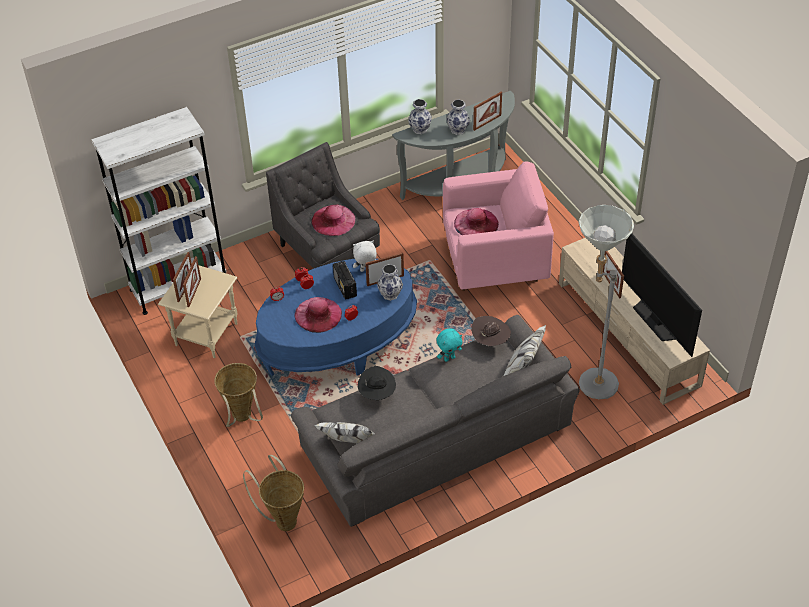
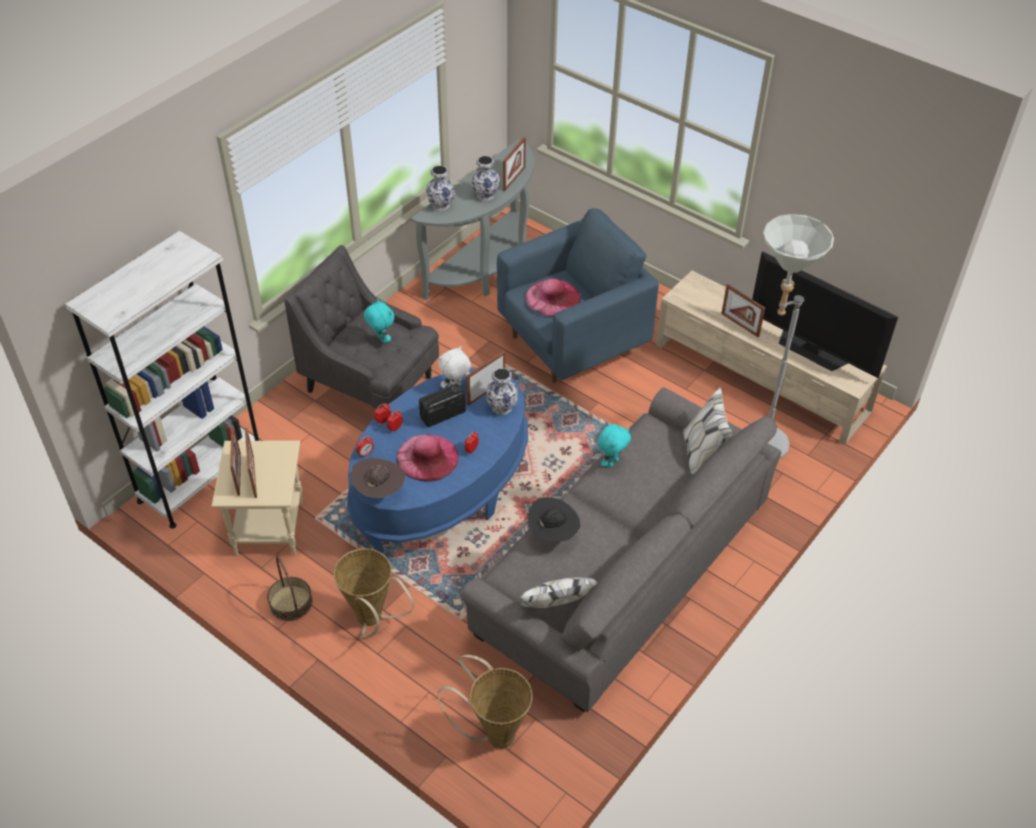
camera: 25 degrees left, 0 degrees up
pink hat [311,204,356,236] -> turquoise plush toy [364,299,394,343]
radio [333,261,357,300] -> radio turned 105 degrees clockwise [419,383,466,427]
pink armchair [443,161,554,291] -> blue armchair [497,208,659,383]
brown hat [471,316,511,346] -> brown hat moved to [351,458,405,498]
none -> basket [267,556,313,621]

